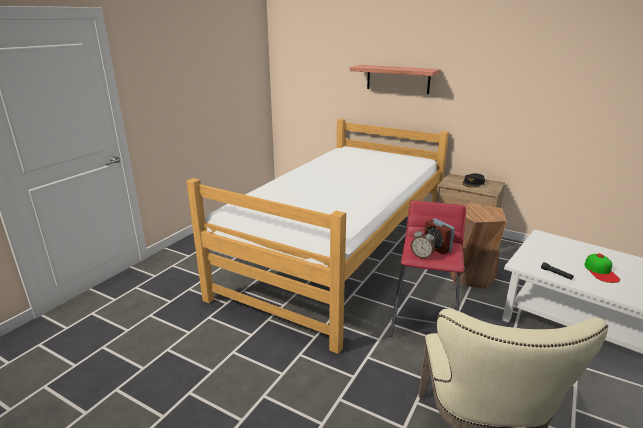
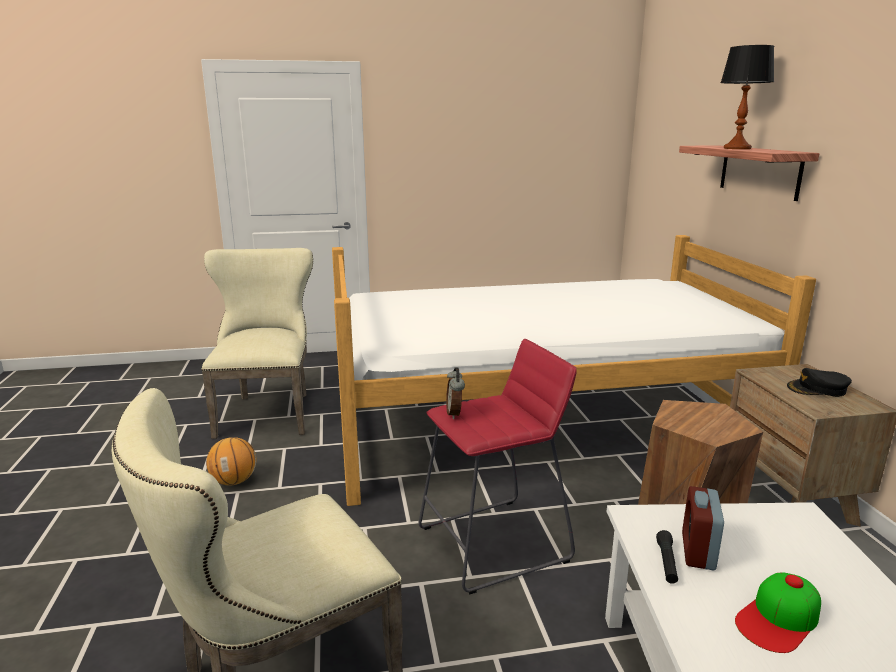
camera: 50 degrees right, 5 degrees down
alarm clock [424,218,455,254] -> alarm clock moved to [682,486,724,571]
none -> beige chair [201,248,313,439]
none -> basketball [206,437,256,486]
none -> table lamp [721,45,774,149]

